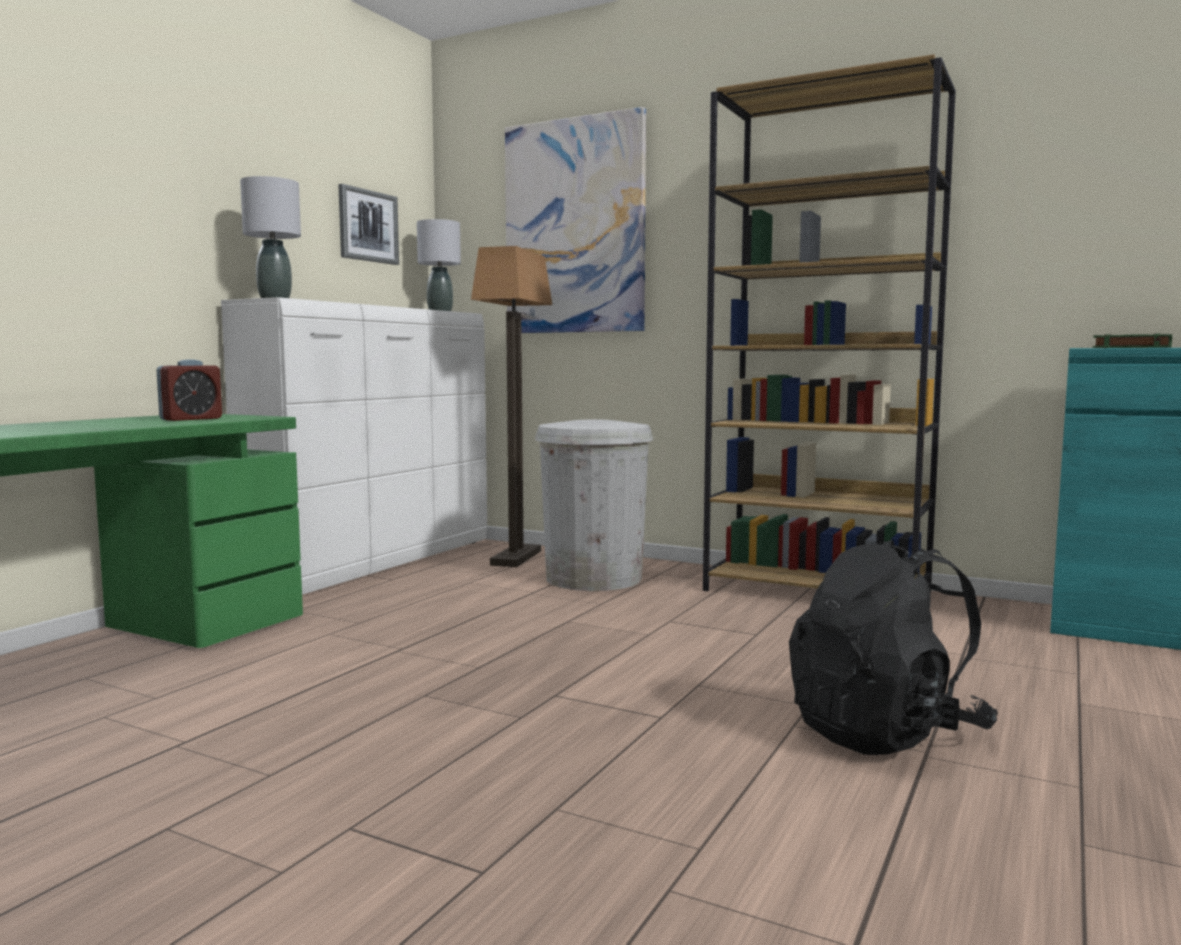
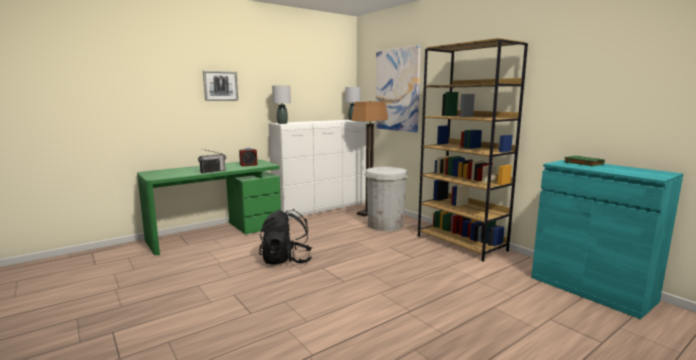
camera: 25 degrees right, 5 degrees up
picture [338,184,399,265] -> picture moved to [203,70,238,101]
black backpack [789,540,998,755] -> black backpack moved to [259,209,312,265]
none -> radio [198,149,226,174]

